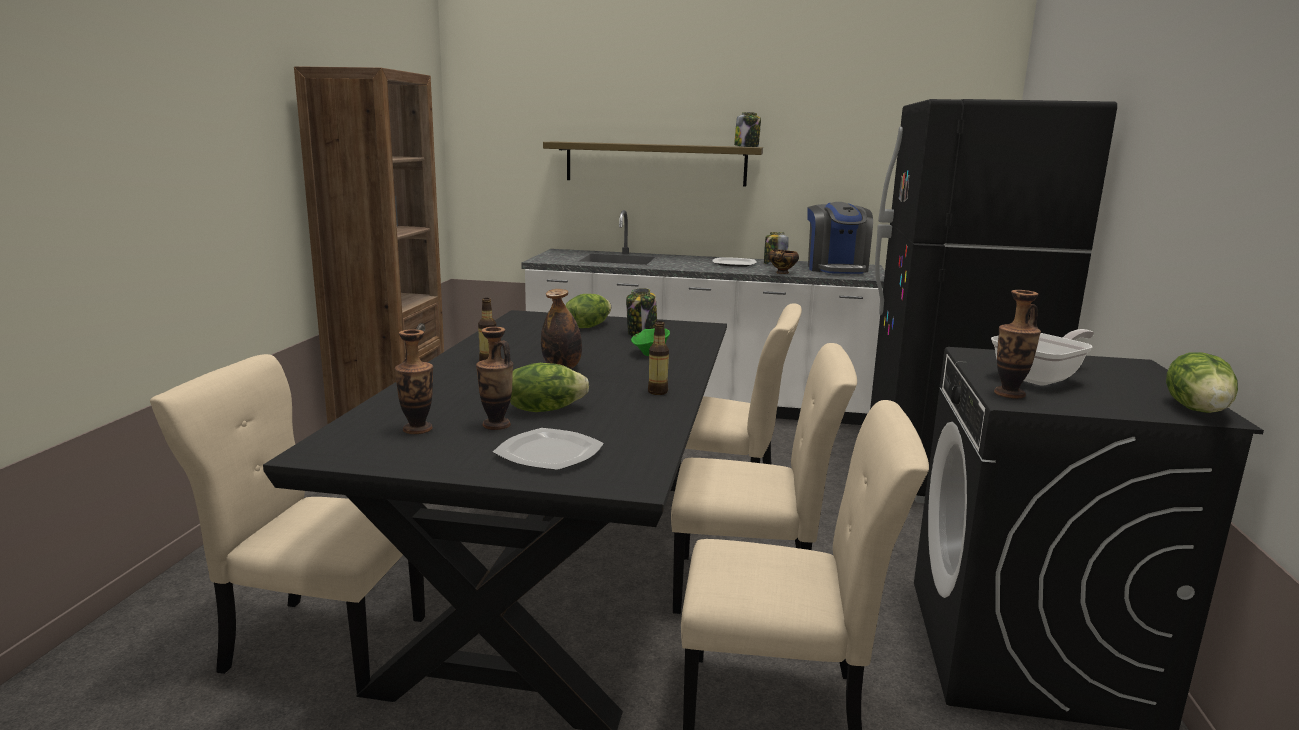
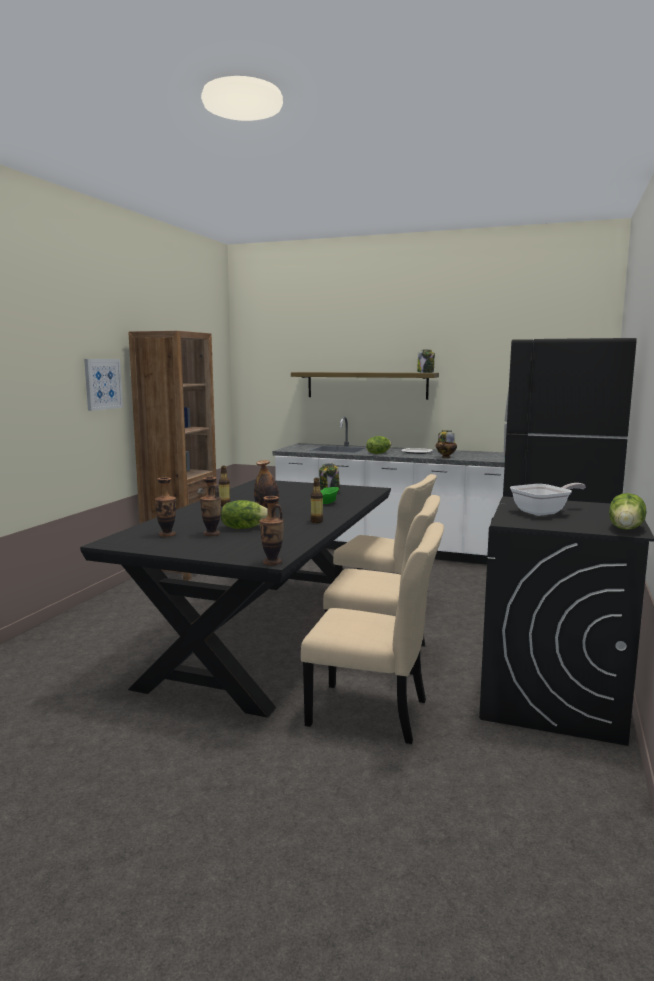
camera: 10 degrees right, 5 degrees down
beige chair [150,354,425,694] -> none
plate [493,428,604,470] -> none
lettuce [565,294,611,328] -> lettuce moved to [366,436,391,454]
coffee machine [807,202,873,274] -> none
vase [994,290,1041,399] -> vase moved to [259,496,284,565]
none -> picture [84,359,123,411]

